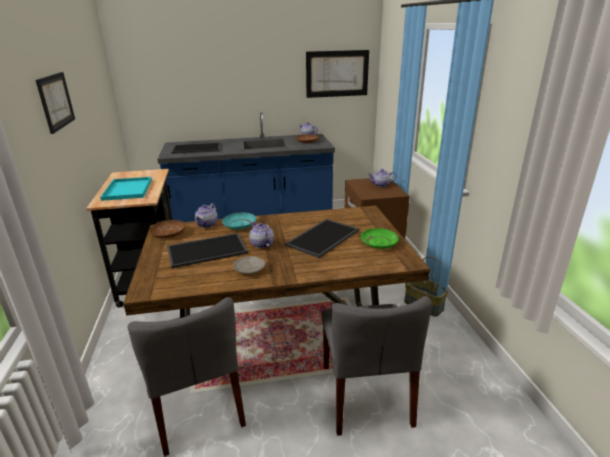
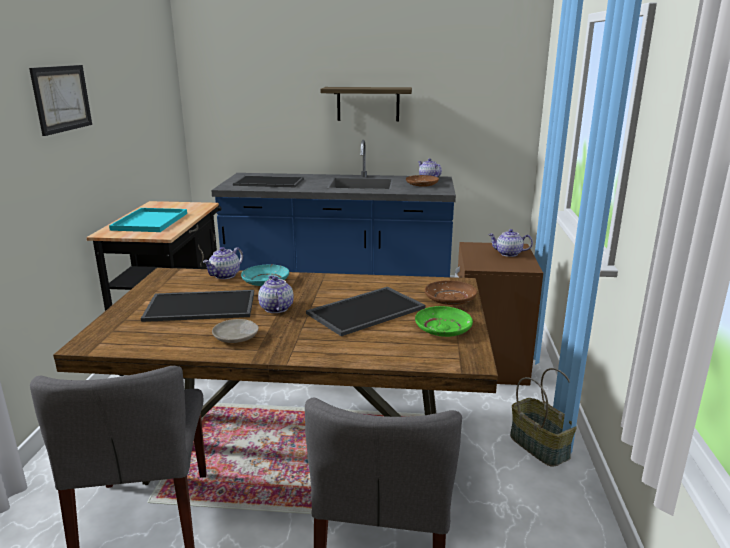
camera: 15 degrees right, 5 degrees down
brown plate [149,220,186,238] -> brown plate moved to [425,280,477,305]
picture [306,50,369,98] -> none
none -> shelf [320,87,412,121]

